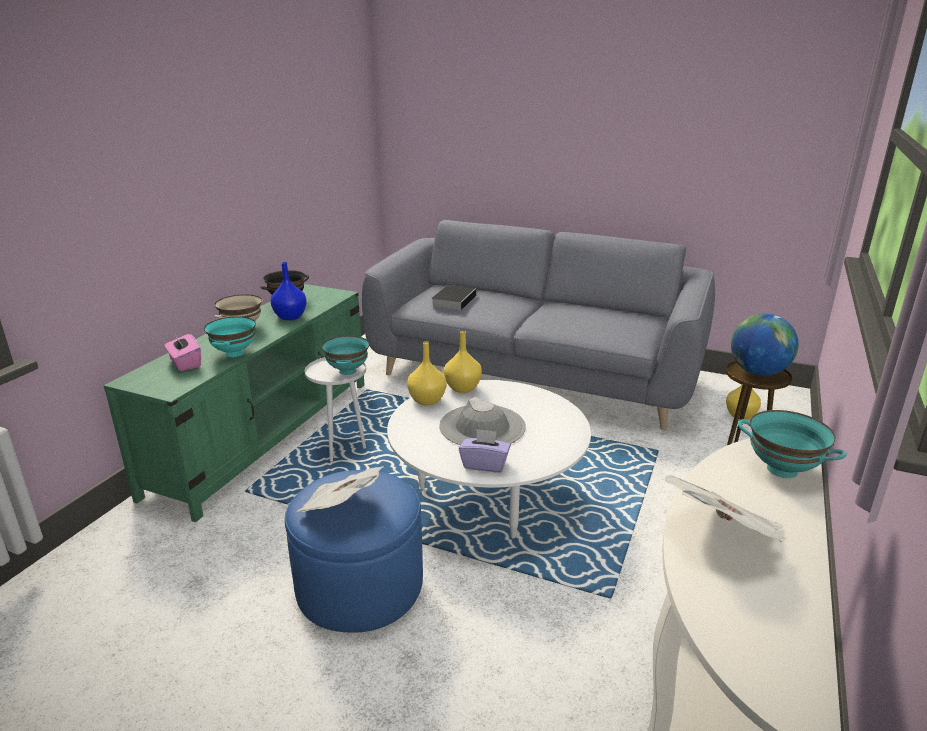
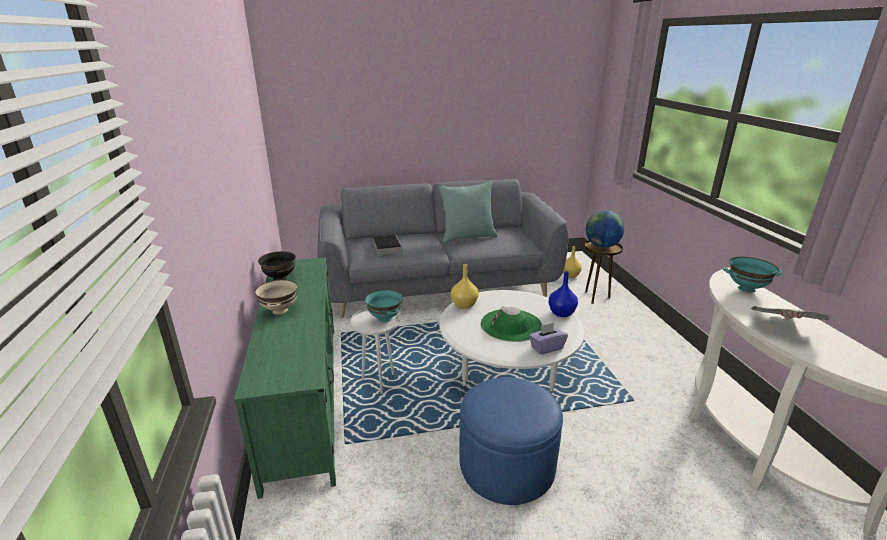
camera: 35 degrees left, 0 degrees up
pink tissue box [165,331,201,371] -> none
turquoise bowl [204,316,256,357] -> none
blue vase [271,262,307,320] -> blue vase moved to [549,271,578,317]
newspaper [297,466,384,512] -> none
yellow vase [407,342,446,405] -> none
grey hat [439,397,526,445] -> green hat [481,306,542,342]
none -> turquoise pillow [438,182,497,243]

